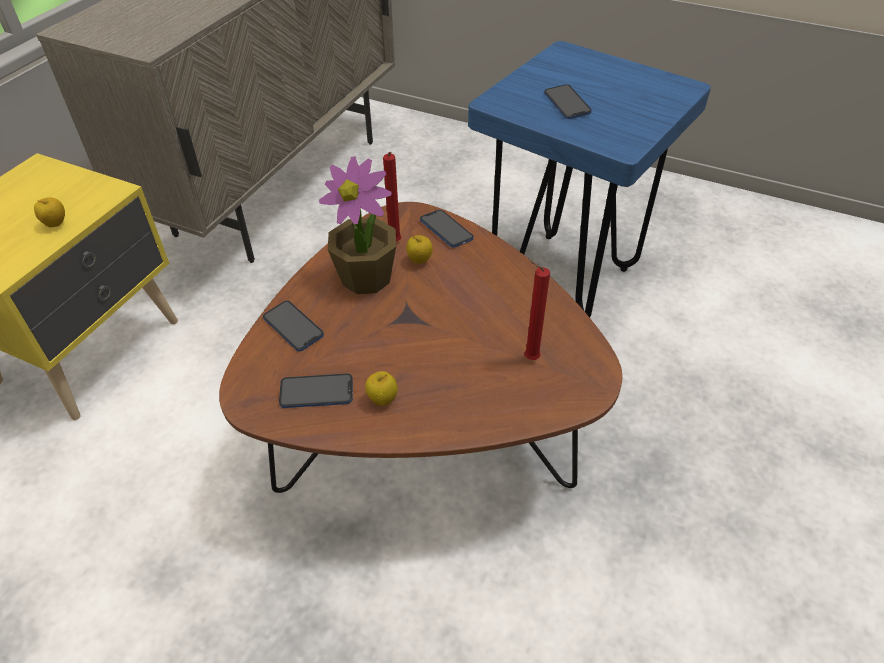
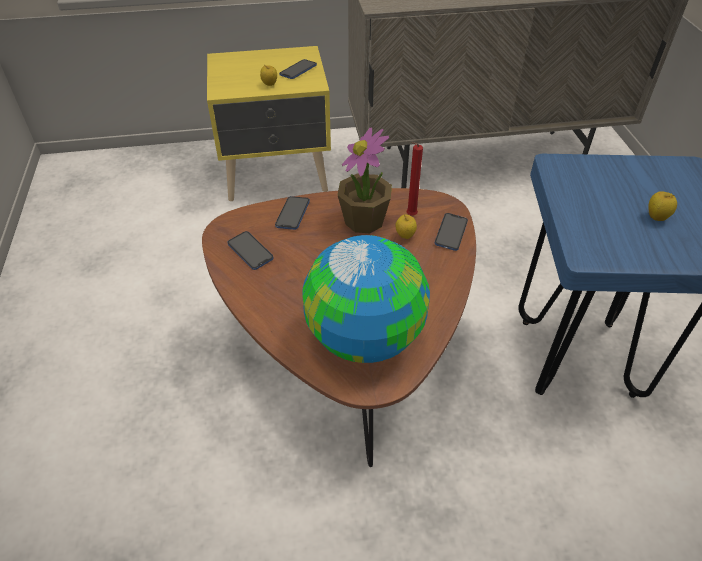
camera: 55 degrees right, 0 degrees up
apple [365,371,398,406] -> apple moved to [648,191,677,221]
red candle [524,259,550,360] -> globe [302,235,430,363]
phone [544,84,592,119] -> phone moved to [279,59,317,79]

